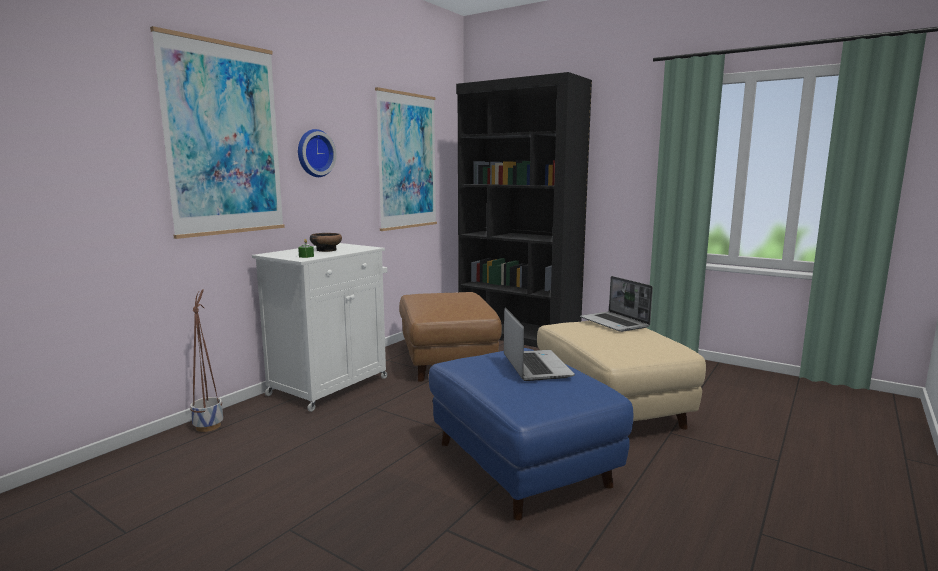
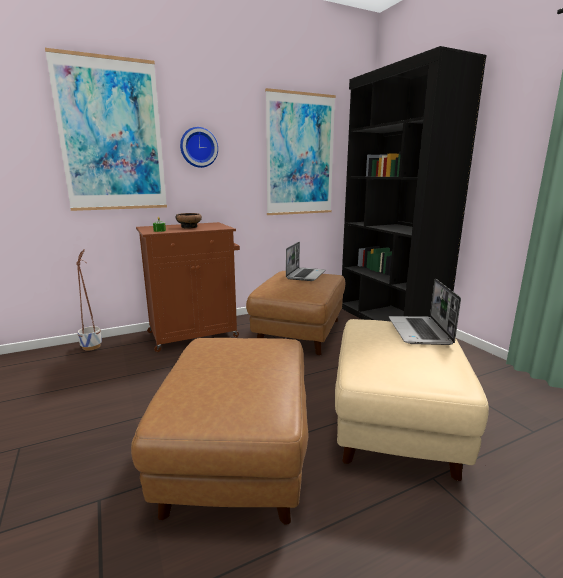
camera: 30 degrees right, 5 degrees up
white cabinet [252,243,387,412] -> brown cabinet [136,222,240,352]
blue ottoman [429,348,633,520] -> brown ottoman [131,338,309,524]
laptop [504,308,575,381] -> laptop moved to [286,242,325,281]

